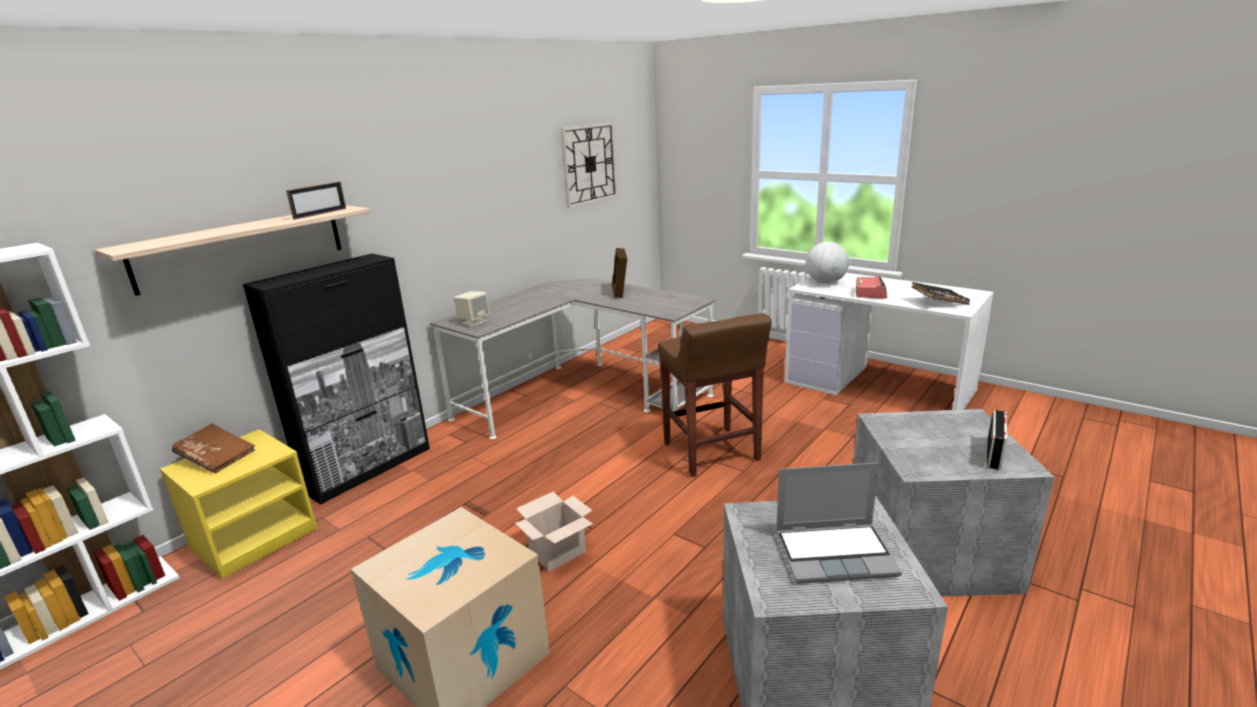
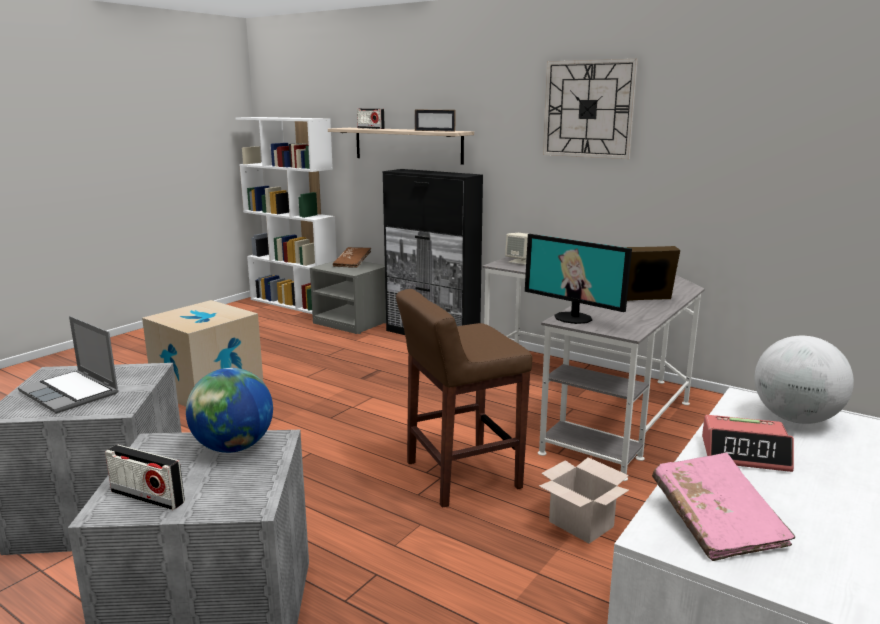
camera: 85 degrees right, 5 degrees down
yellow nightstand [160,429,317,579] -> grey nightstand [310,261,386,334]
cardboard box [515,491,593,571] -> cardboard box moved to [539,457,629,544]
wall clock [560,122,618,208] -> wall clock moved to [543,59,638,159]
laptop [776,462,902,584] -> laptop turned 45 degrees counterclockwise [18,316,119,414]
black book [911,282,970,305] -> pink book [652,453,796,561]
none -> globe [186,368,273,453]
none -> radio [357,109,385,129]
none -> monitor [525,234,632,324]

